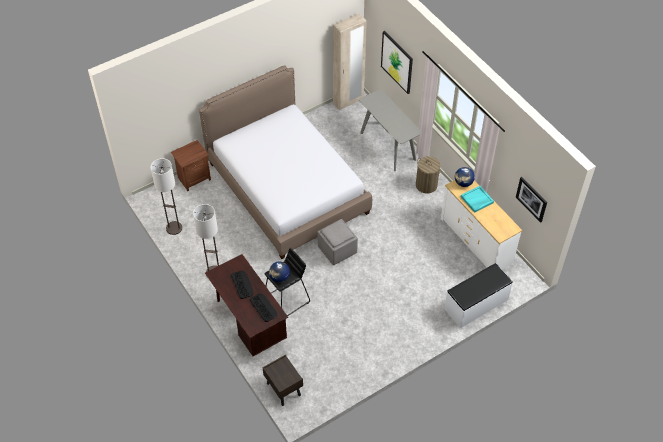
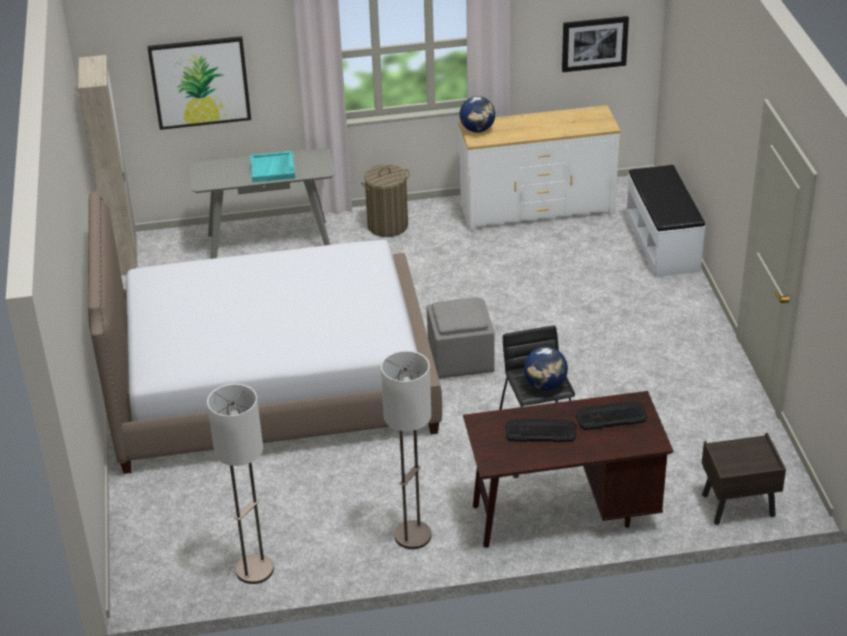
camera: 65 degrees left, 15 degrees down
brown nightstand [171,140,211,191] -> none
turquoise tray [461,186,494,213] -> turquoise tray moved to [250,151,295,182]

